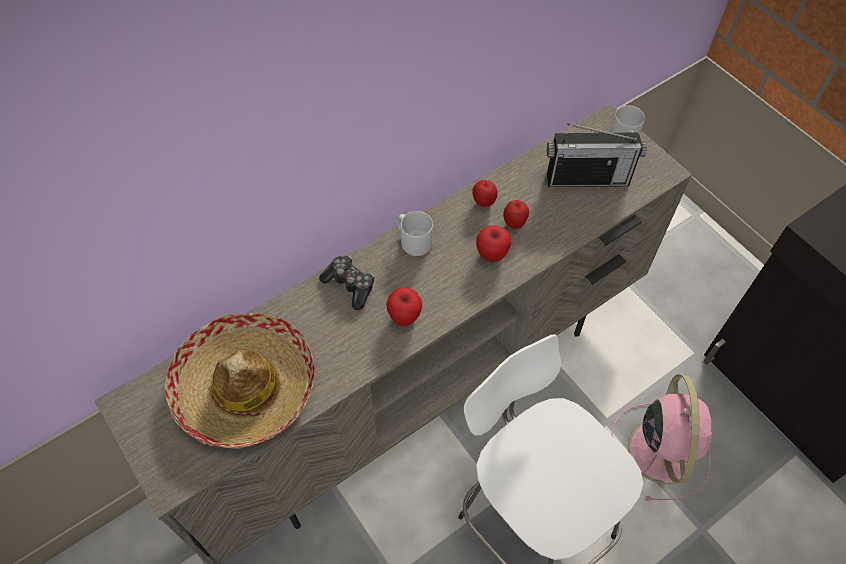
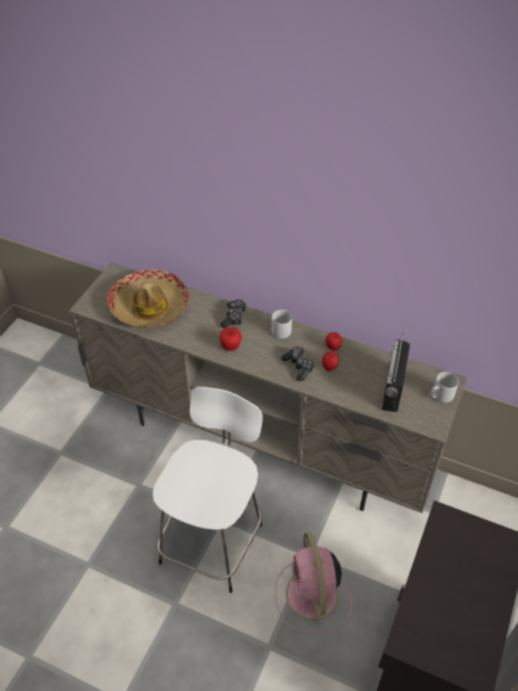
camera: 60 degrees right, 10 degrees down
apple [476,225,511,262] -> game controller [281,347,315,381]
radio [547,123,647,187] -> radio turned 45 degrees clockwise [382,333,410,412]
pink fan [612,374,712,501] -> pink fan turned 105 degrees clockwise [275,532,352,634]

